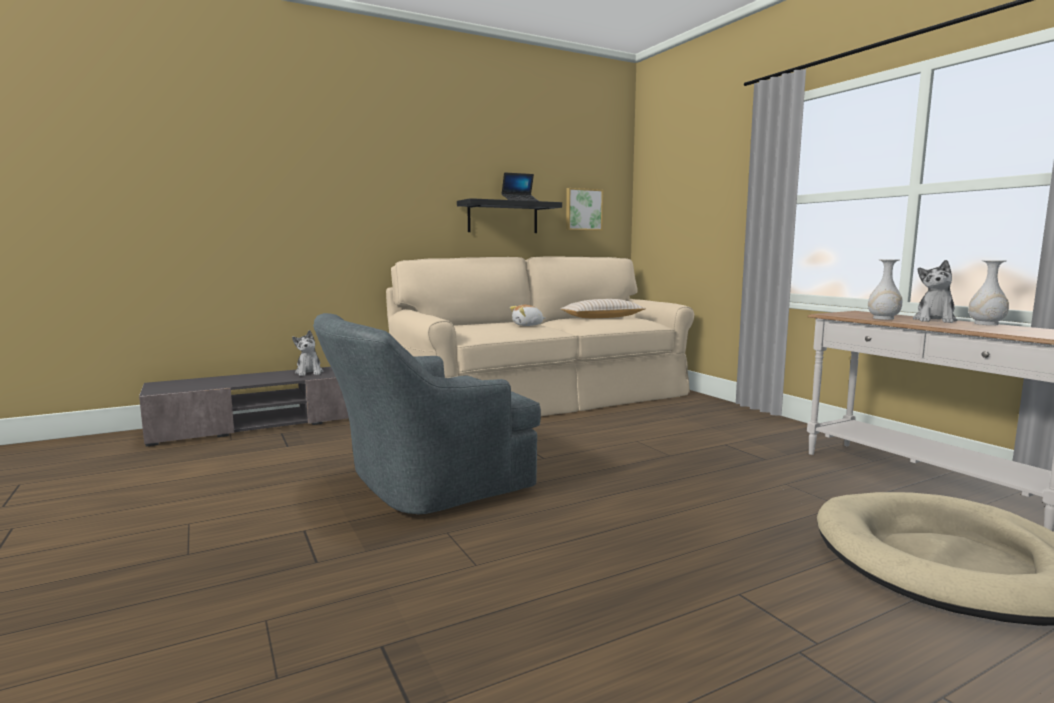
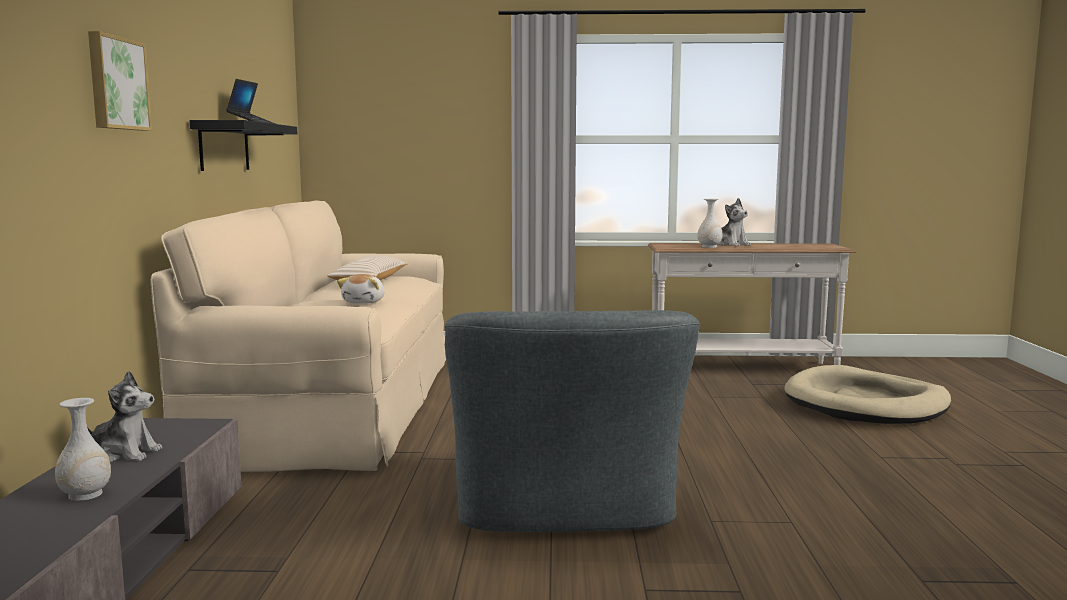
camera: 60 degrees left, 0 degrees up
picture [566,188,603,231] -> picture moved to [88,31,152,131]
white vase [968,260,1009,325] -> white vase moved to [55,398,111,501]

